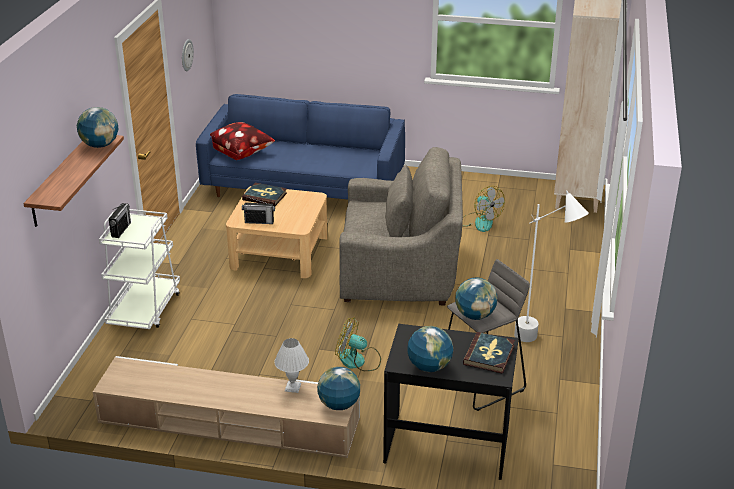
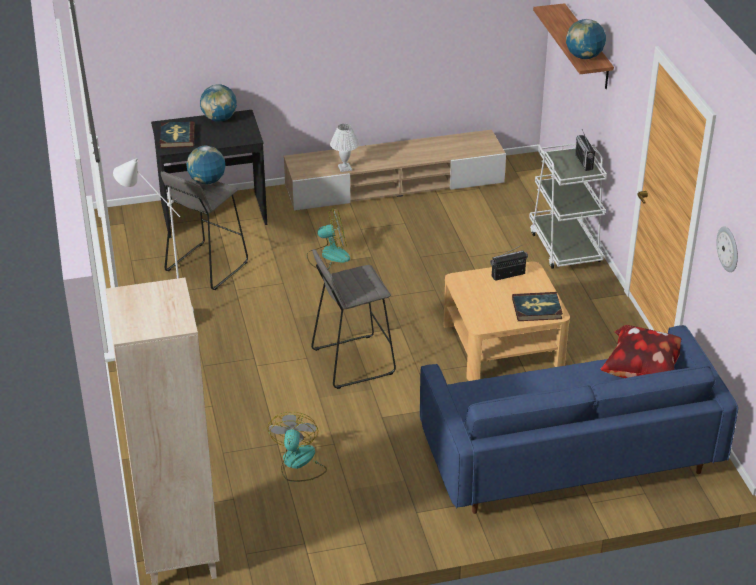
camera: 155 degrees right, 5 degrees up
globe [317,367,360,410] -> none
grey armchair [339,147,463,305] -> grey stool [311,249,396,389]
fan [462,186,505,232] -> fan turned 60 degrees clockwise [267,412,327,482]

